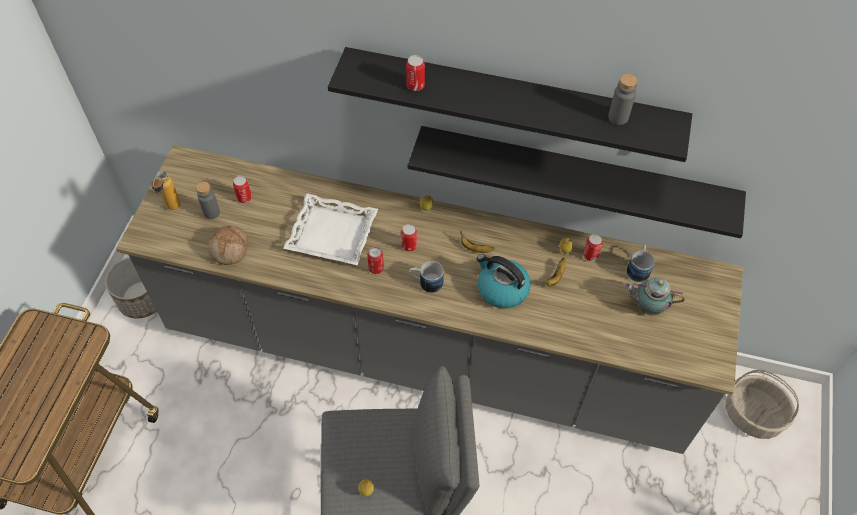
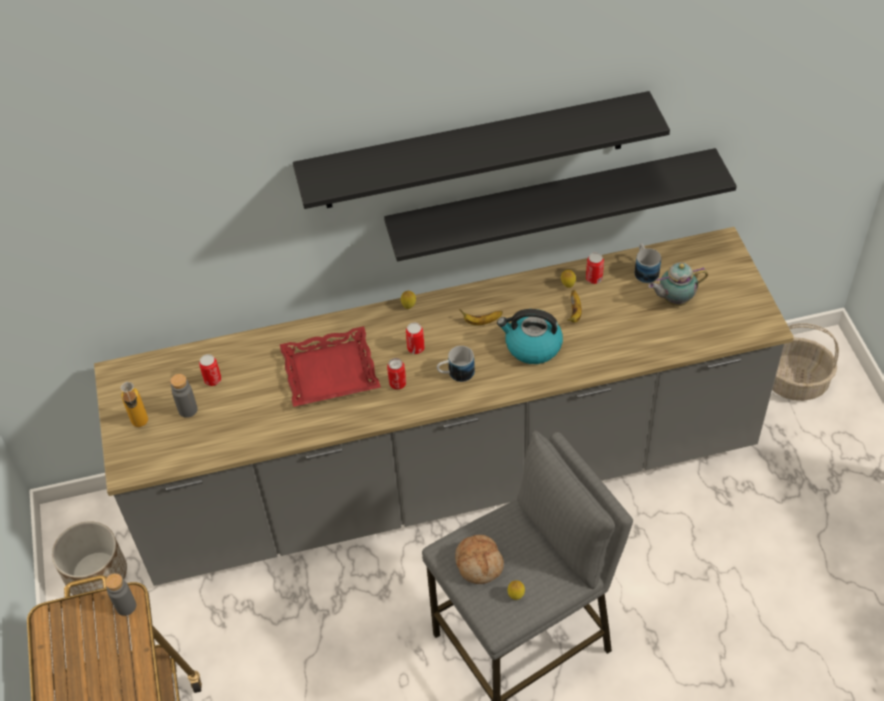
camera: 25 degrees left, 5 degrees down
bread [208,225,248,265] -> bread moved to [455,535,504,584]
white tray [283,193,378,265] -> red tray [280,326,381,407]
can [406,55,425,91] -> none
grey bottle [608,74,637,125] -> grey bottle moved to [105,573,136,616]

